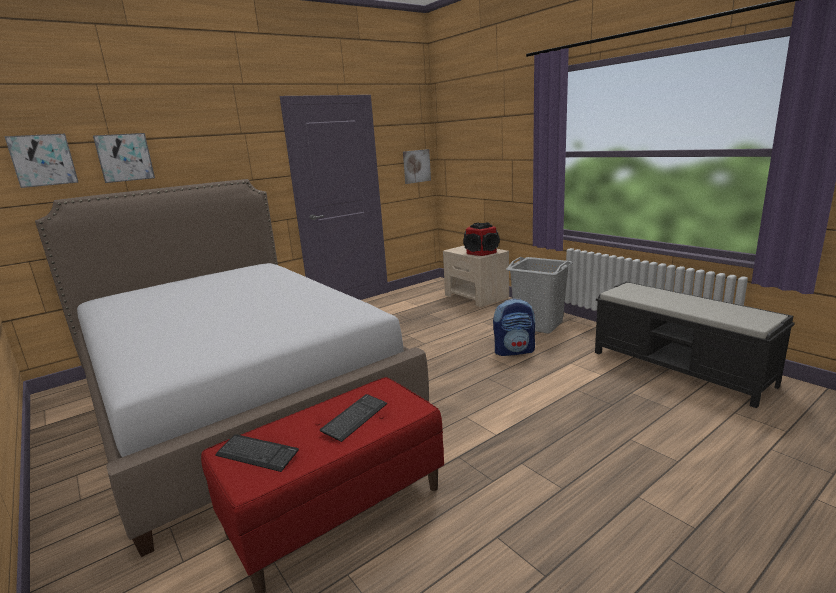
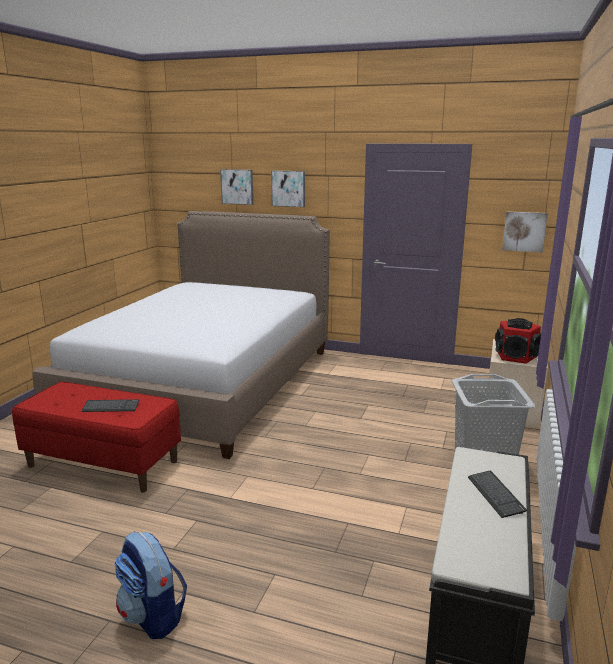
camera: 55 degrees right, 0 degrees up
picture [4,134,79,188] -> picture moved to [271,171,305,207]
keyboard [215,434,299,472] -> keyboard moved to [468,471,527,518]
backpack [493,299,535,356] -> backpack moved to [114,531,187,639]

